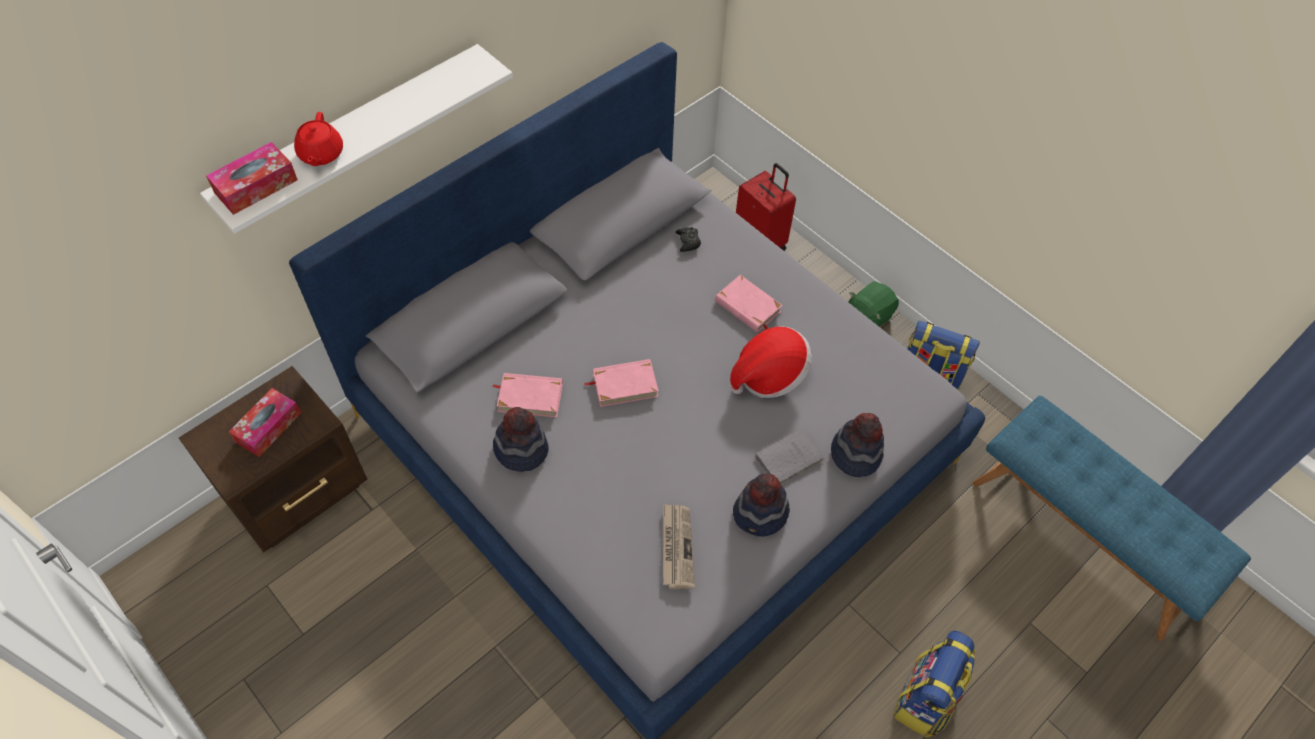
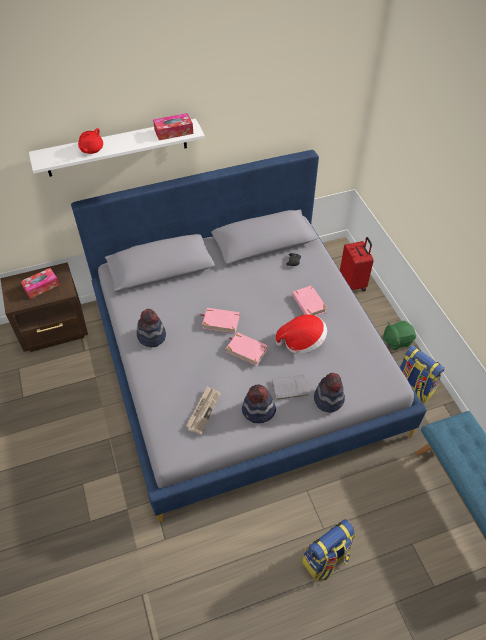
camera: 25 degrees right, 5 degrees down
tissue box [206,142,298,215] -> tissue box moved to [153,113,193,140]
pink book [492,373,563,417] -> pink book moved to [226,332,268,366]

